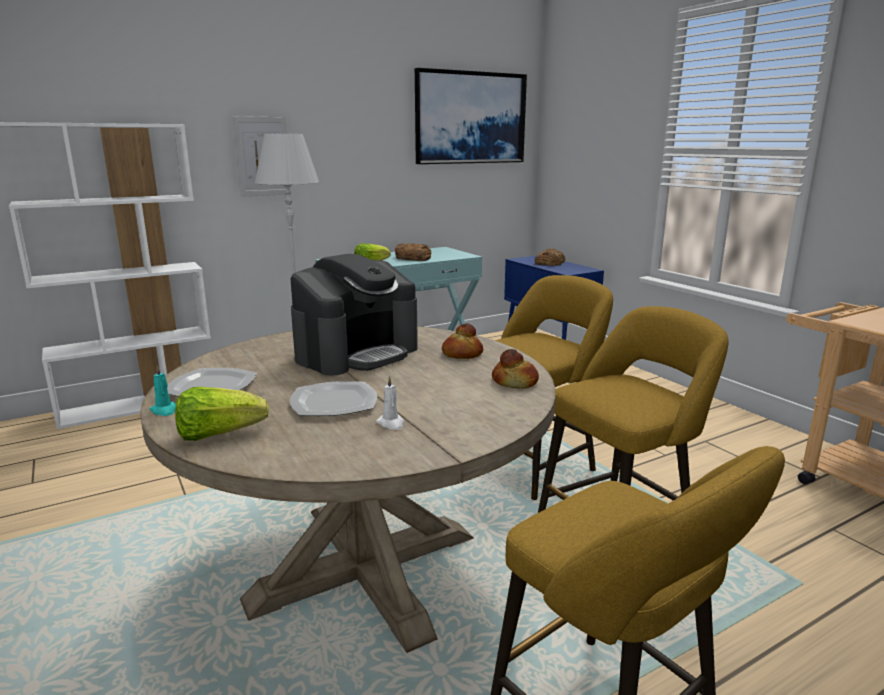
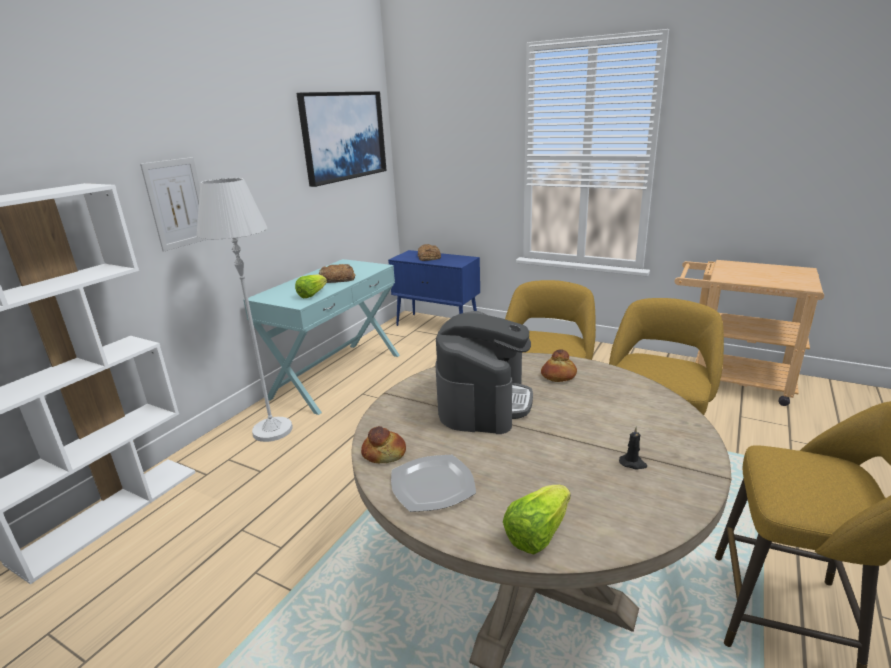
camera: 30 degrees left, 5 degrees up
turquoise candle [149,365,176,416] -> none
plate [290,381,377,416] -> none
white candle [376,376,404,430] -> black candle [619,426,648,469]
bread [492,349,539,389] -> bread moved to [361,426,406,463]

